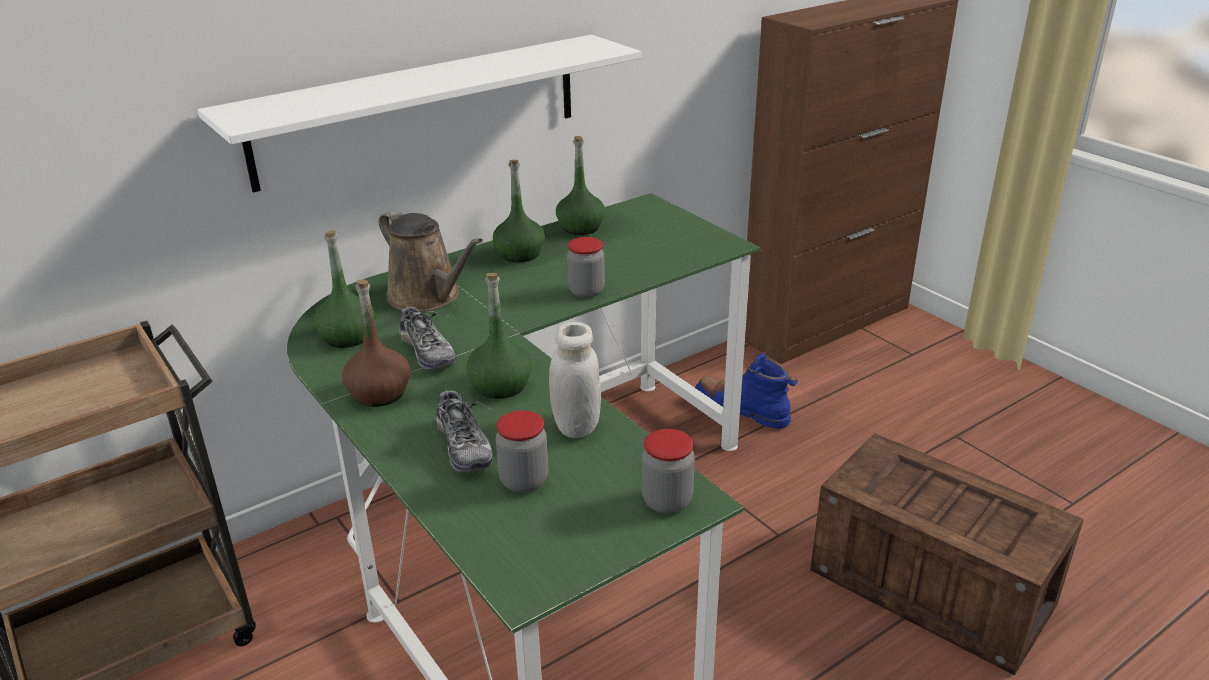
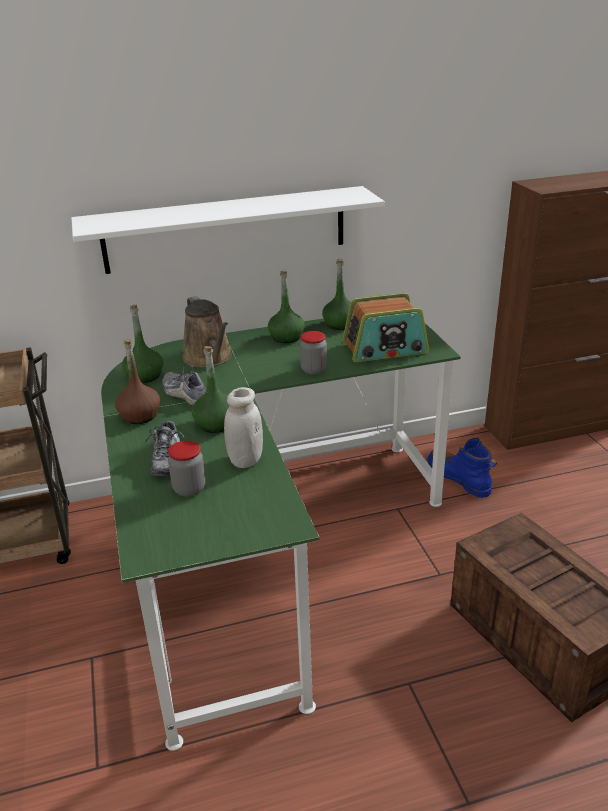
camera: 20 degrees right, 0 degrees up
shoe [399,303,456,369] -> shoe turned 150 degrees clockwise [162,365,206,405]
jar [642,429,695,514] -> none
none -> radio [342,293,429,362]

